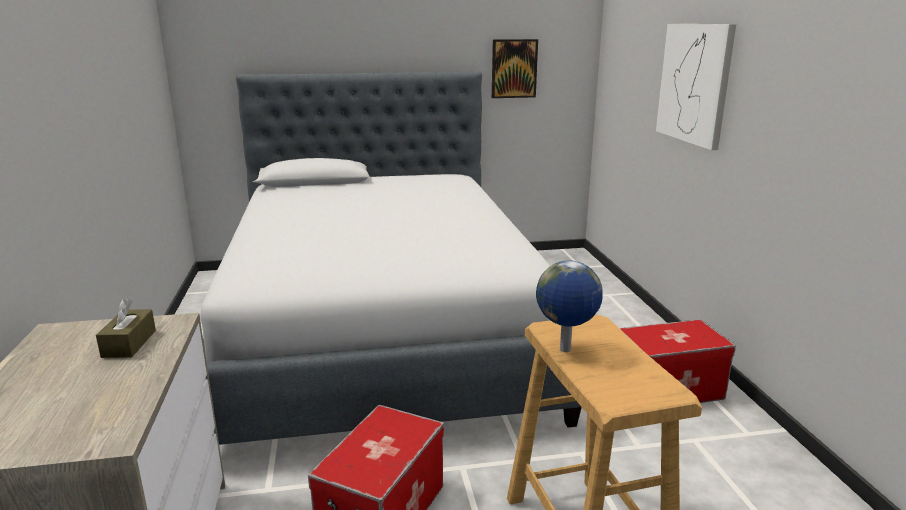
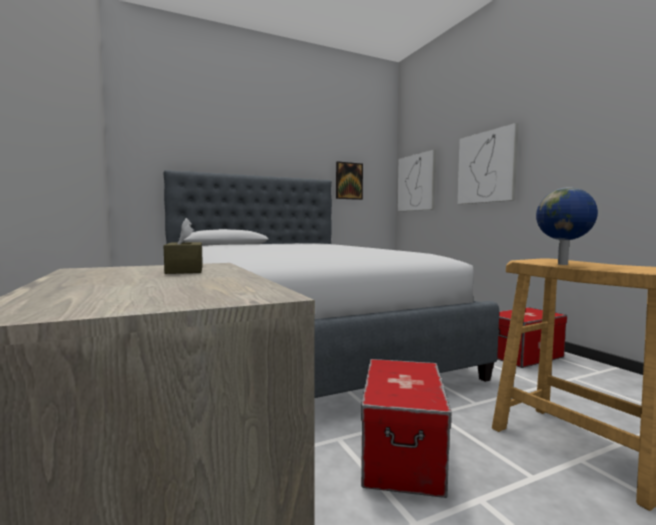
camera: 15 degrees left, 15 degrees down
none -> picture [397,149,436,212]

